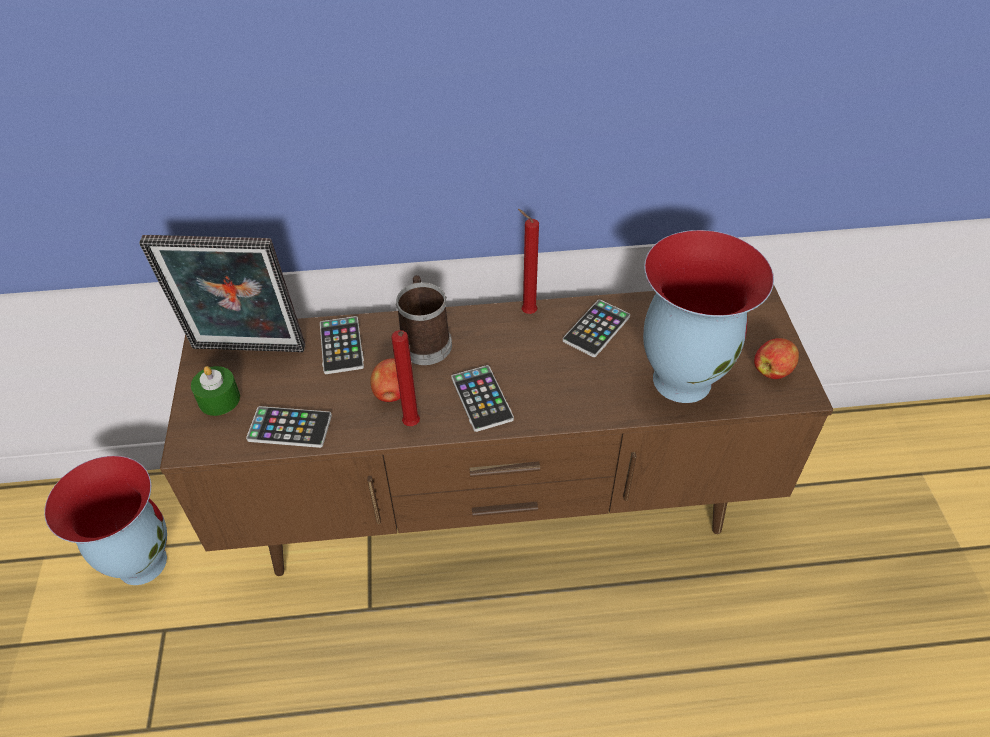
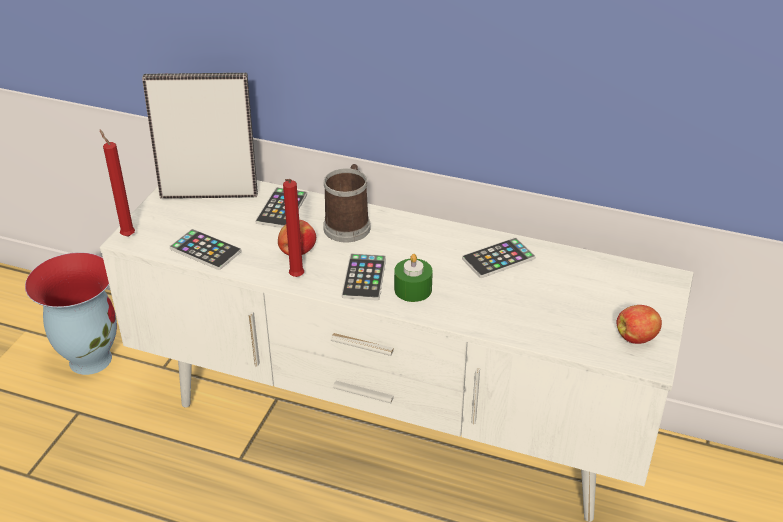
camera: 25 degrees right, 10 degrees down
picture frame [139,235,306,352] -> picture frame turned 150 degrees clockwise [142,73,258,199]
brown tv stand [160,285,833,576] -> white tv stand [100,180,693,522]
green candle [191,366,240,416] -> green candle moved to [394,254,433,302]
red candle [518,209,539,314] -> red candle moved to [99,129,135,237]
vase [643,230,774,403] -> none

